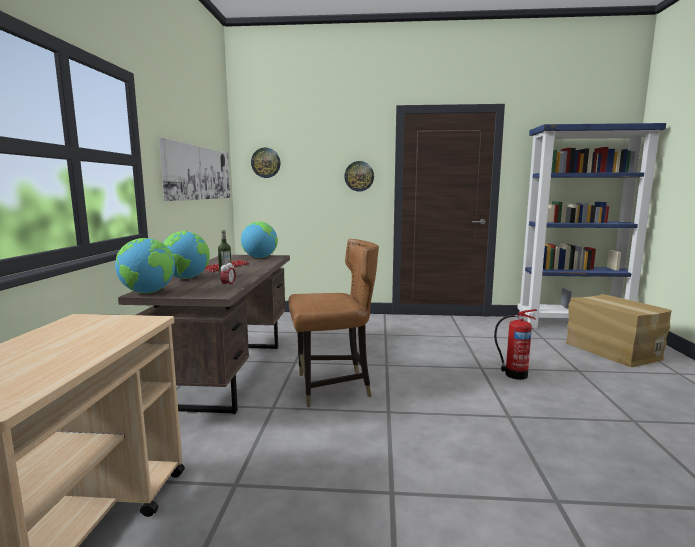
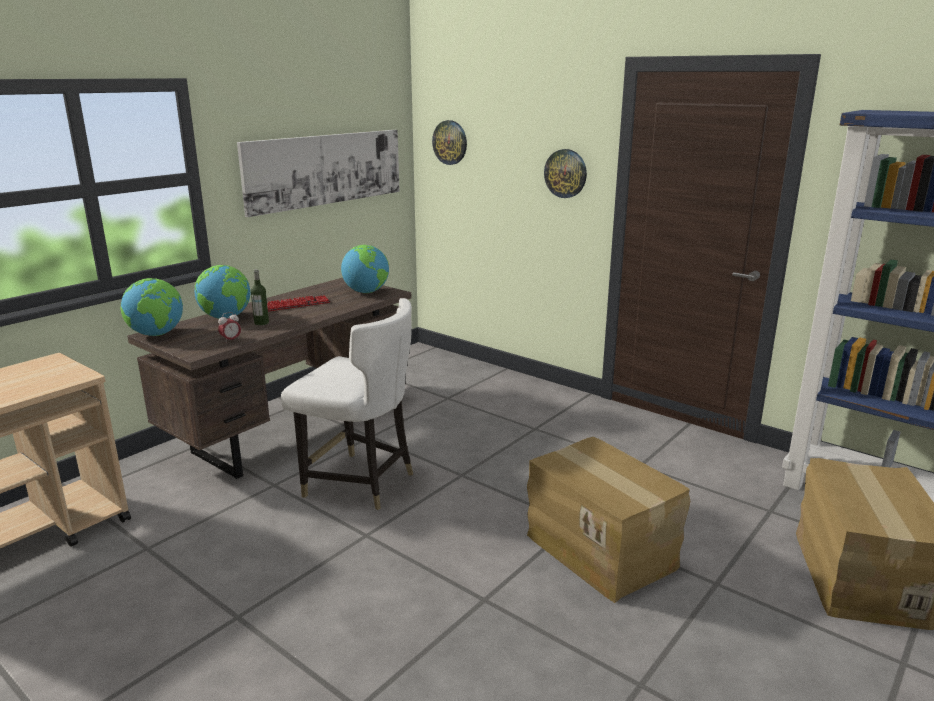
camera: 35 degrees right, 10 degrees up
brown chair [289,239,379,407] -> white chair [281,298,413,510]
fire extinguisher [494,309,537,380] -> cardboard box [527,437,690,603]

